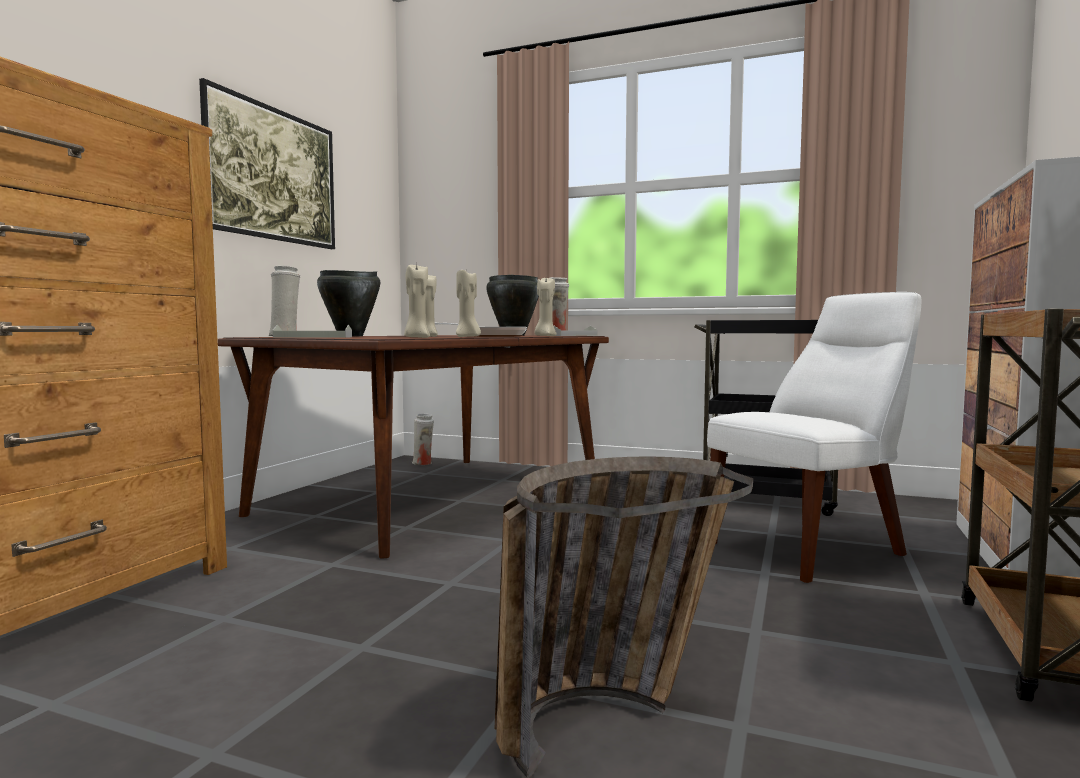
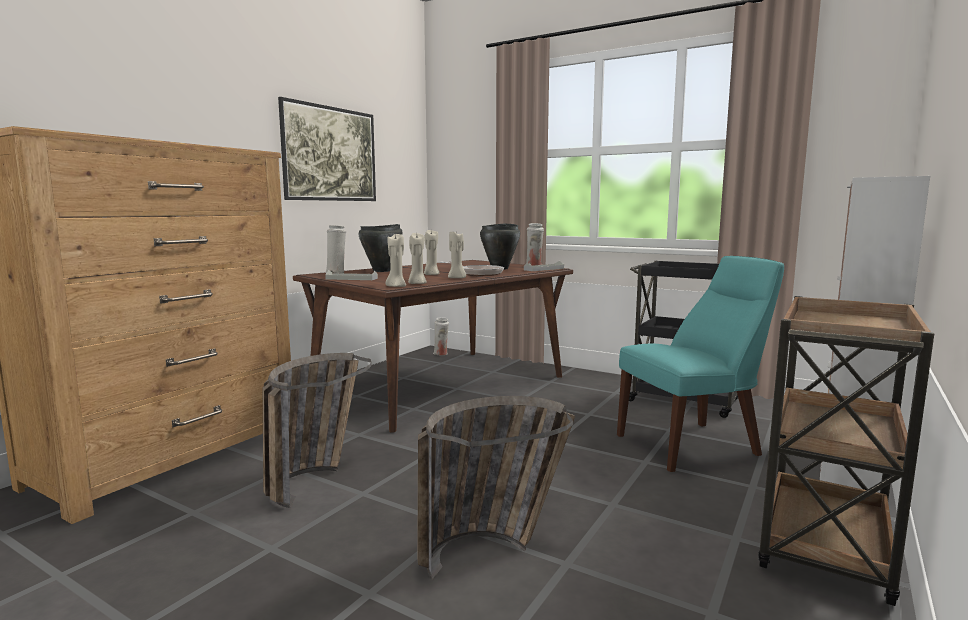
camera: 10 degrees right, 5 degrees up
beige candle [534,278,557,336] -> beige candle moved to [385,233,406,287]
white chair [707,292,921,583] -> turquoise chair [617,256,784,472]
none -> basket [263,353,371,508]

